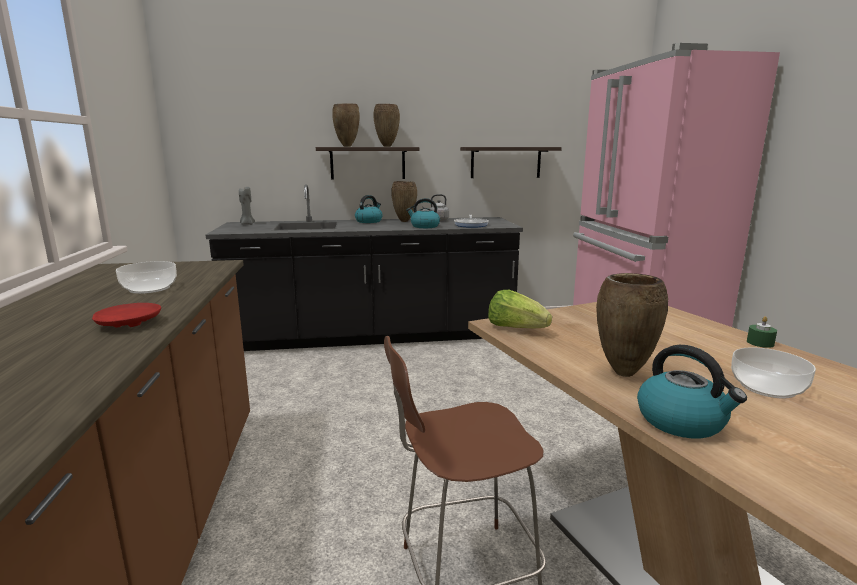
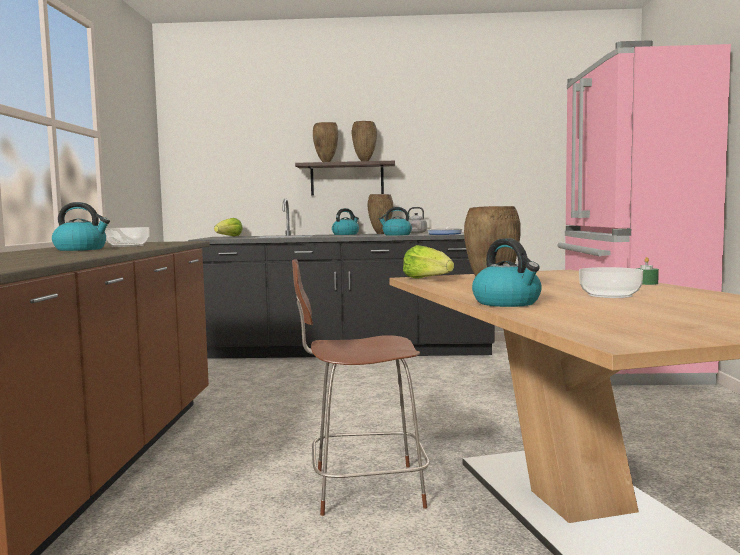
camera: 10 degrees right, 10 degrees down
red plate [92,303,161,328] -> none
grey candle [239,187,255,225] -> lettuce [214,218,243,237]
shelf [460,147,562,178] -> none
none -> kettle [52,202,110,251]

